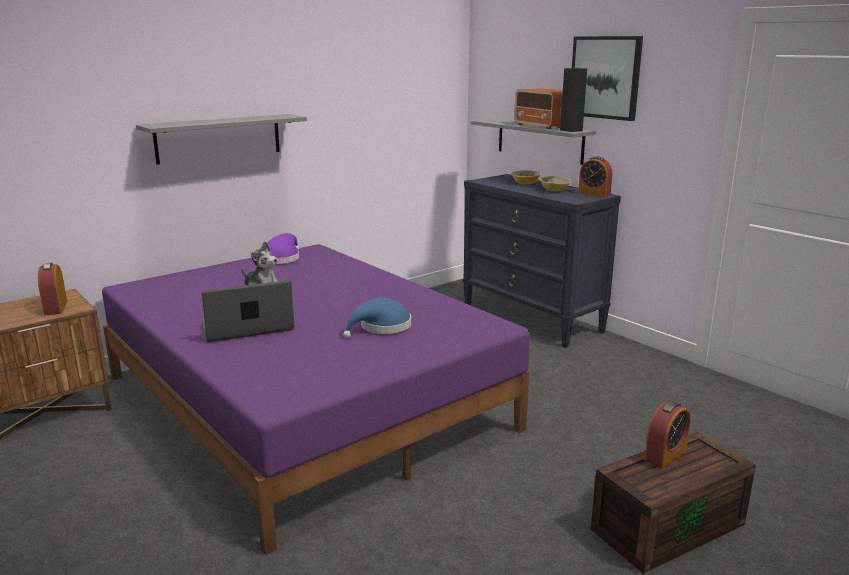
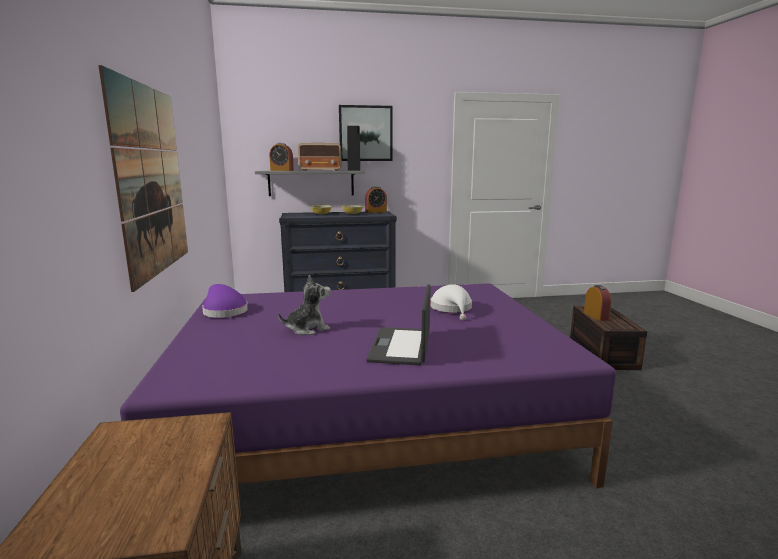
camera: 60 degrees left, 5 degrees down
alarm clock [38,263,67,315] -> alarm clock moved to [269,143,294,171]
grey shelf [136,114,307,165] -> picture [98,65,188,292]
blue hat [343,298,411,338] -> white hat [430,284,472,321]

